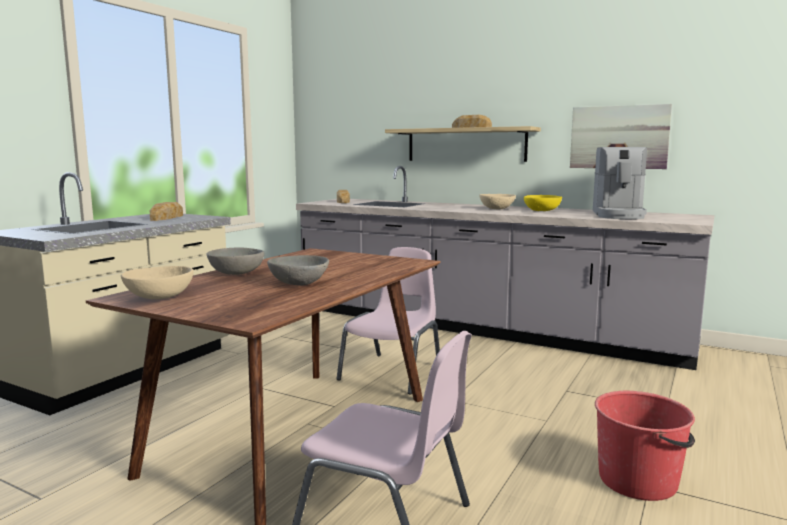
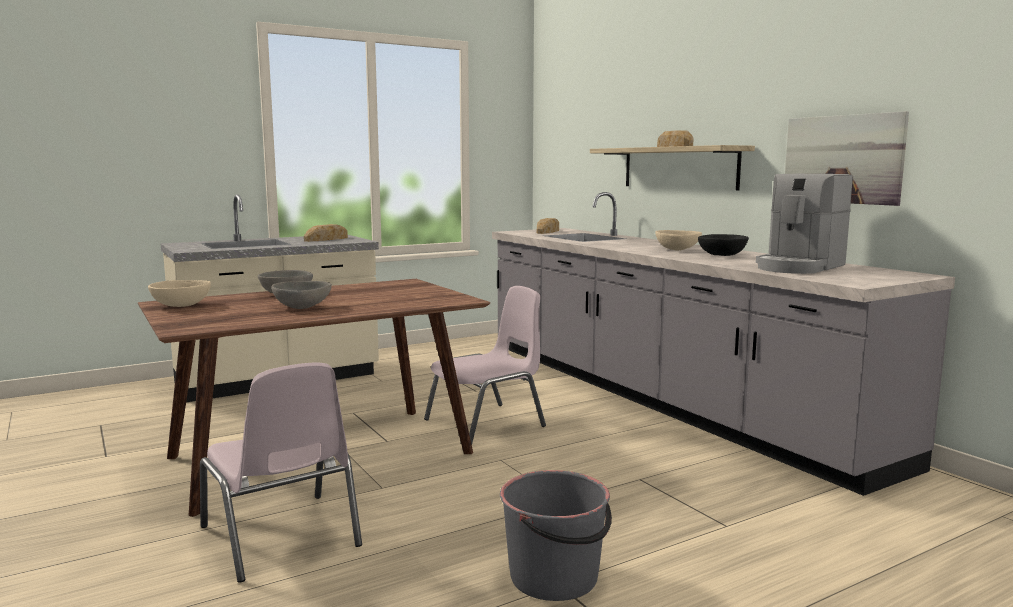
camera: 30 degrees right, 0 degrees up
yellow bowl [524,195,562,211] -> black bowl [698,234,749,256]
red bucket [595,391,695,501] -> grey bucket [500,470,612,601]

